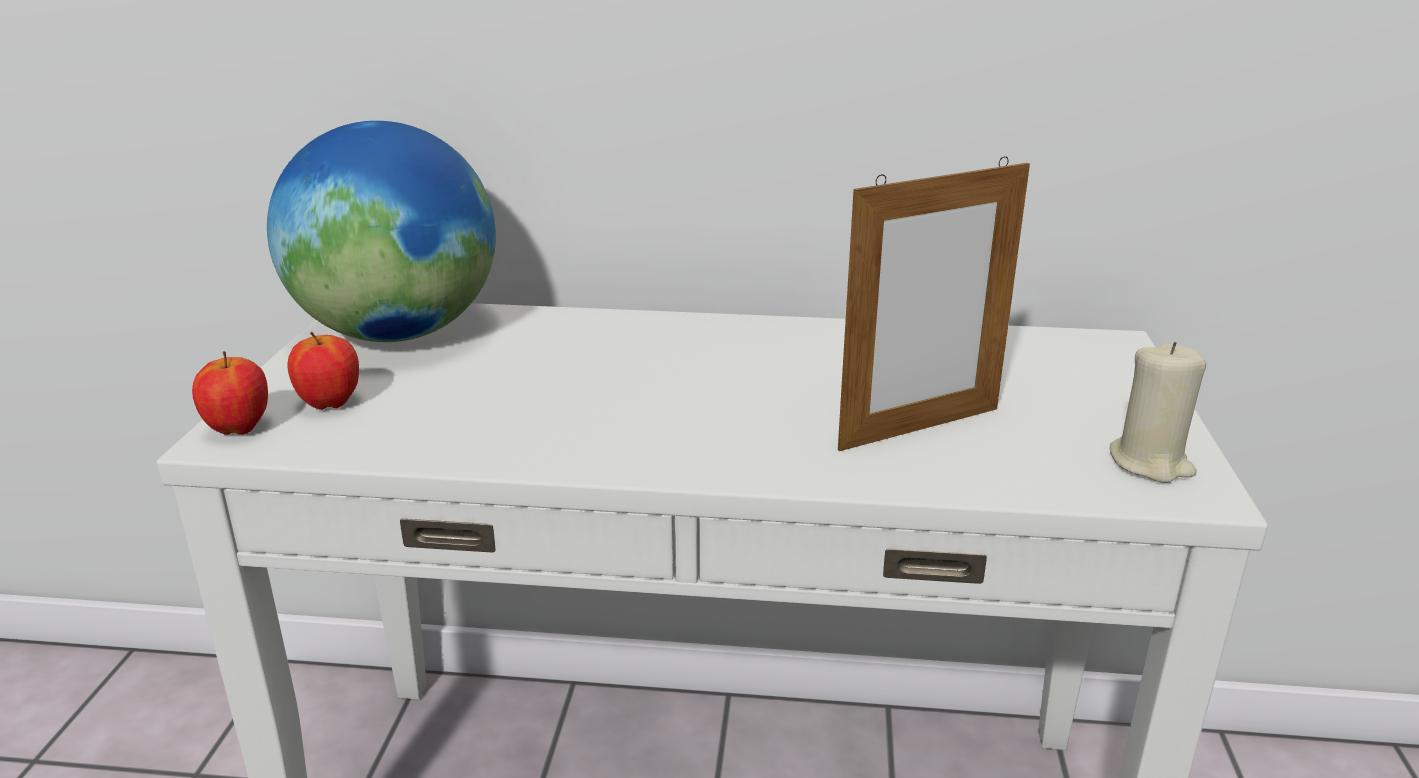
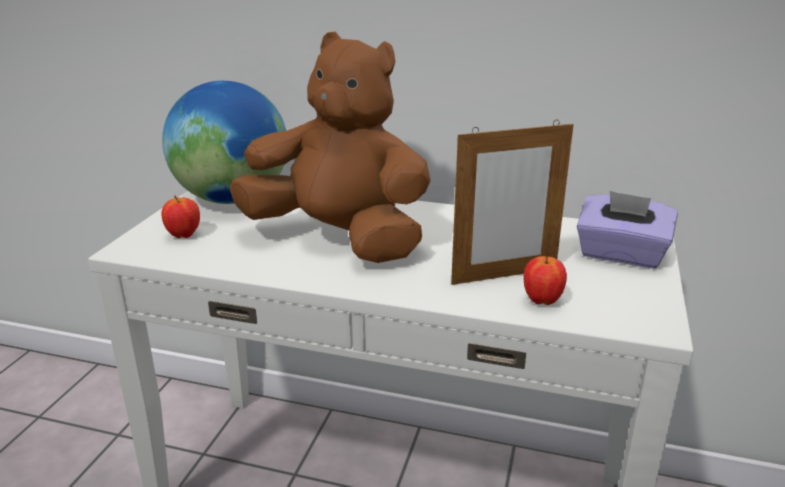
camera: 10 degrees right, 0 degrees up
apple [192,351,268,435] -> apple moved to [524,253,567,305]
beige candle [1109,342,1206,483] -> none
none -> brown plush toy [229,31,431,263]
none -> purple tissue box [577,191,678,269]

